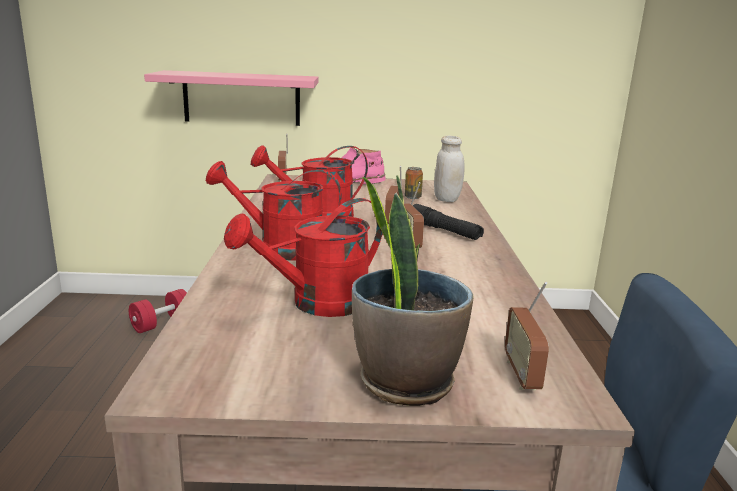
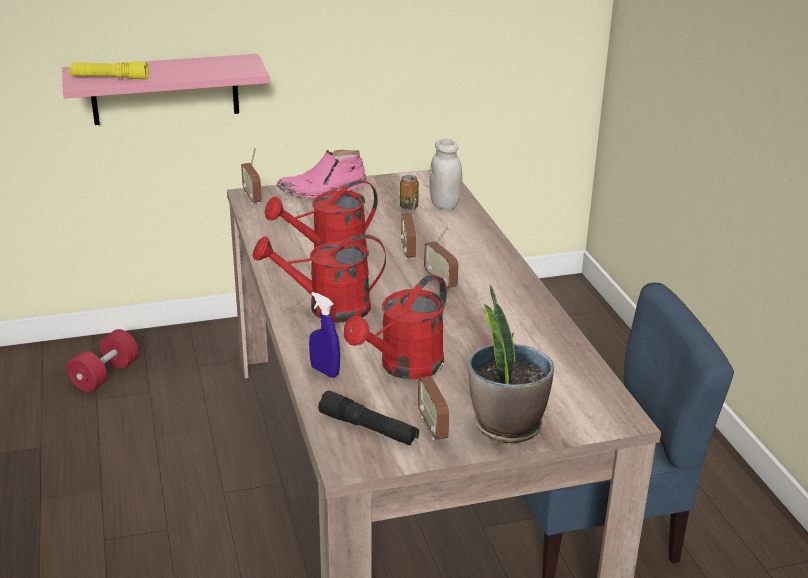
camera: 15 degrees left, 10 degrees up
black flashlight [413,204,484,240] -> black flashlight moved to [318,390,419,446]
radio [505,282,549,390] -> radio moved to [418,363,449,440]
none -> yellow flashlight [69,61,149,79]
none -> blue spray bottle [309,292,340,378]

